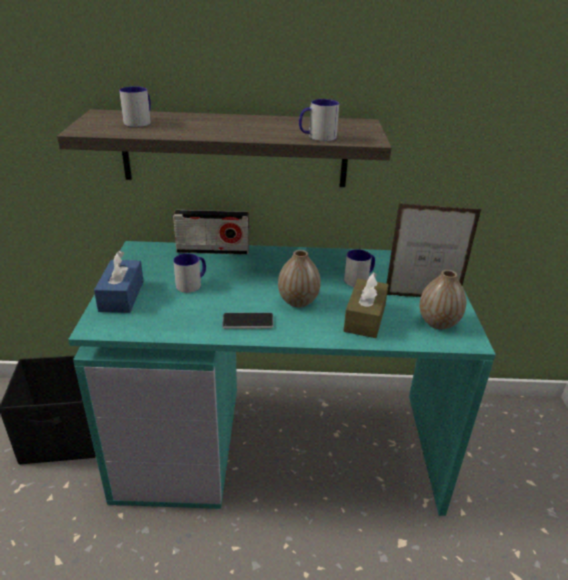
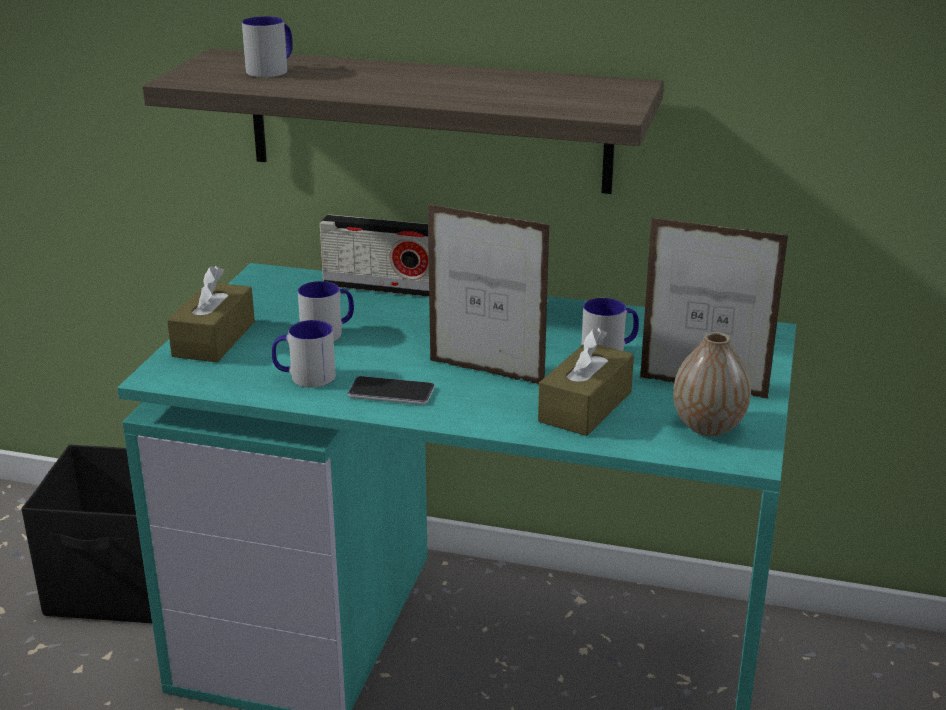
camera: 15 degrees right, 5 degrees down
blue tissue box [94,251,144,313] -> brown tissue box [167,266,255,362]
vase [278,250,321,307] -> picture frame [428,204,550,385]
mug [299,99,339,141] -> mug moved to [272,320,336,388]

